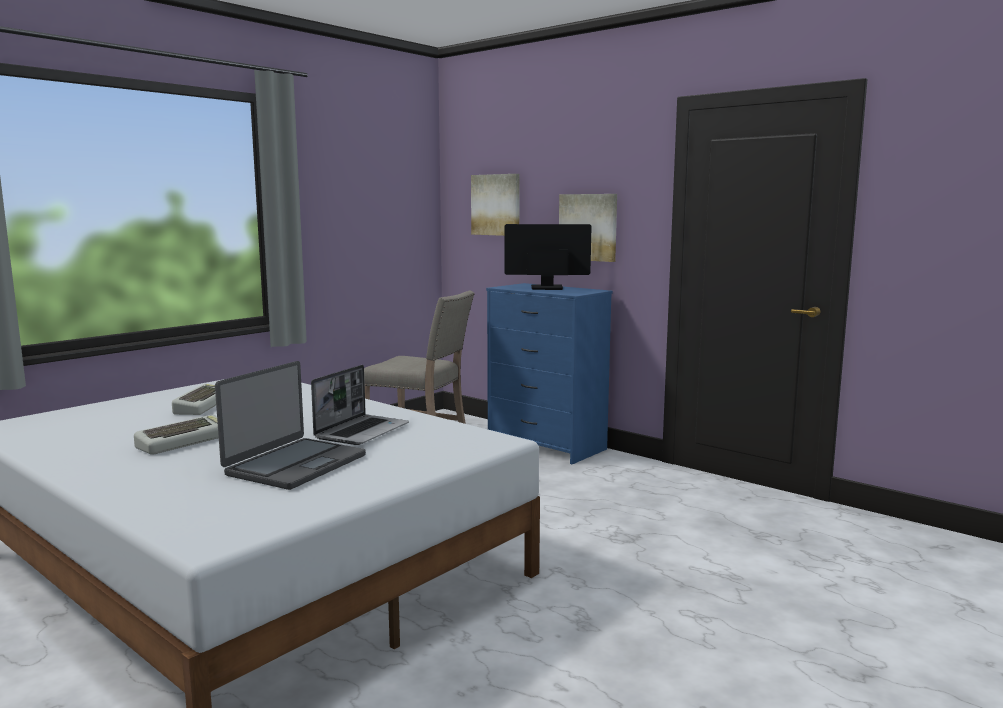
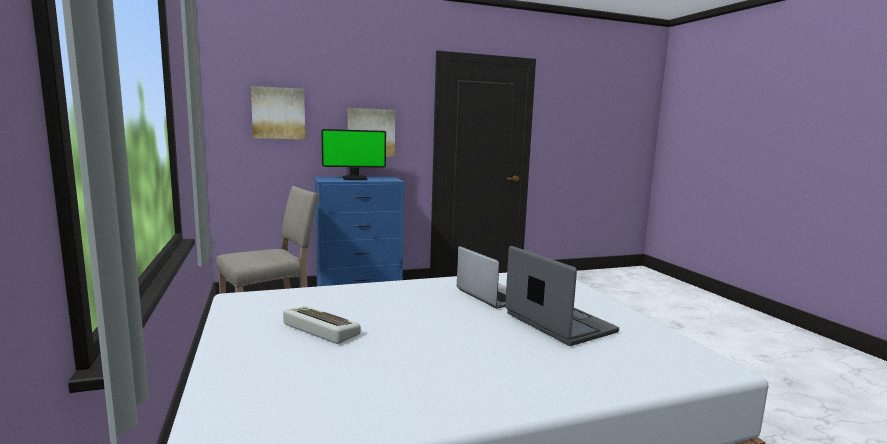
camera: 60 degrees left, 0 degrees up
keyboard [134,415,219,455] -> none
monitor [504,224,592,290] -> monitor turned 135 degrees counterclockwise [321,129,386,180]

